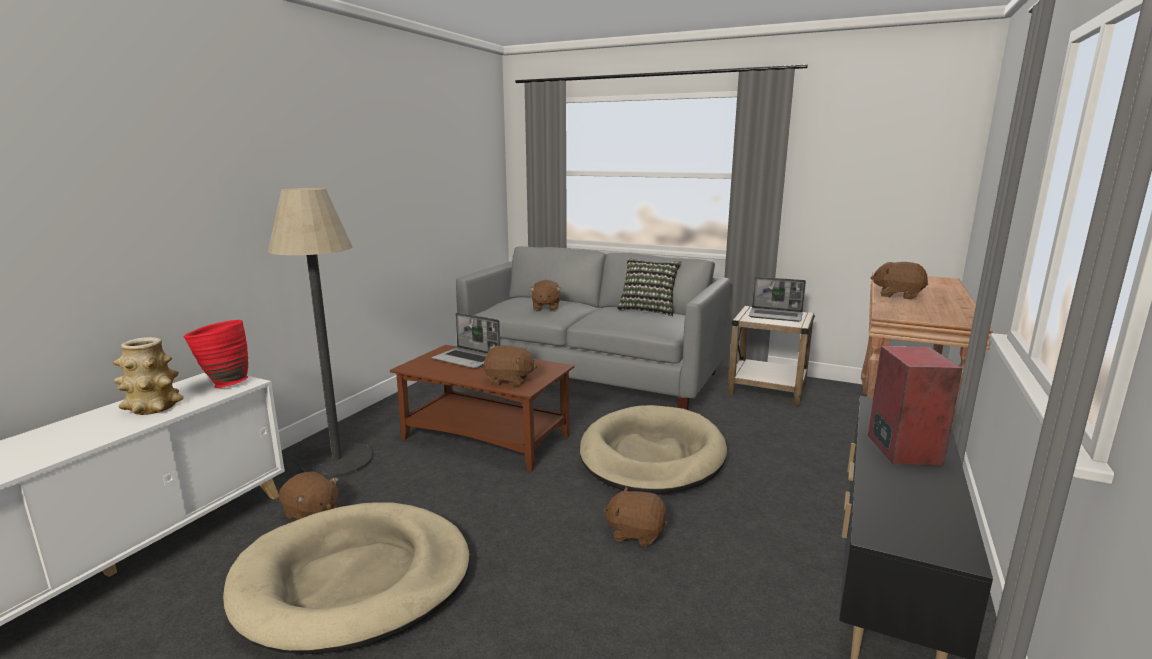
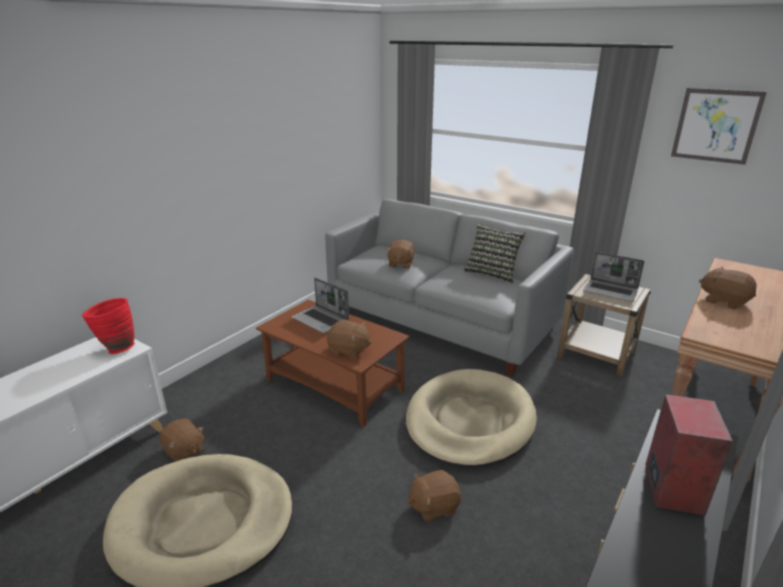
camera: 10 degrees right, 10 degrees up
vase [113,337,184,415] -> none
floor lamp [268,188,373,479] -> none
brown plush toy [603,487,667,547] -> brown plush toy turned 45 degrees counterclockwise [407,470,461,522]
none -> picture [671,88,767,165]

